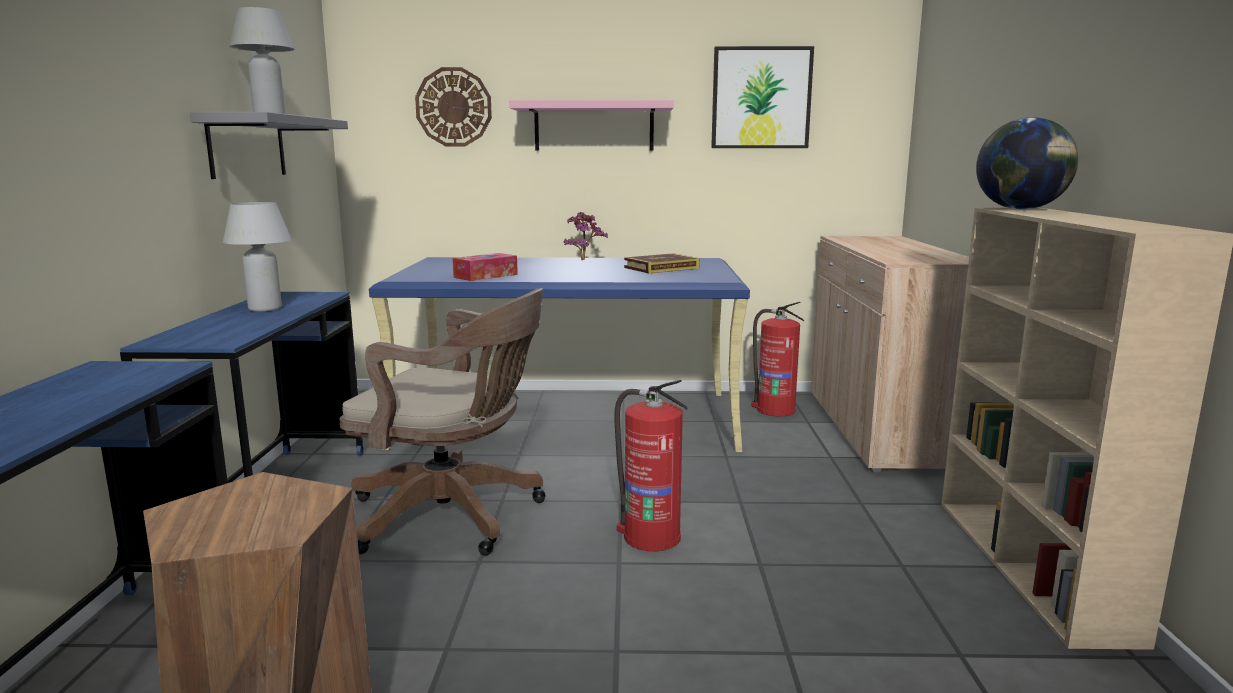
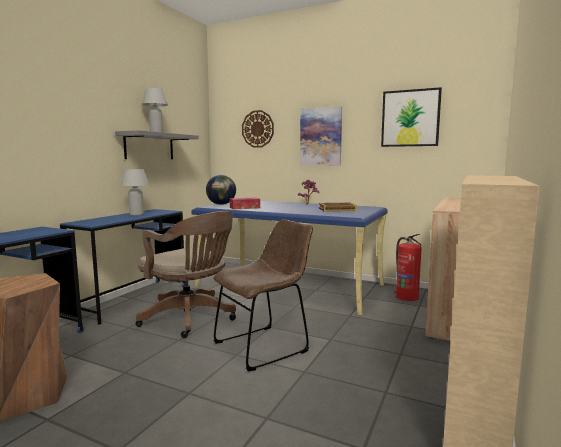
camera: 25 degrees right, 5 degrees down
pink shelf [509,100,674,151] -> picture [300,106,342,165]
fire extinguisher [614,380,688,551] -> brown chair [213,219,313,372]
globe [976,117,1078,210] -> globe moved to [206,175,236,205]

